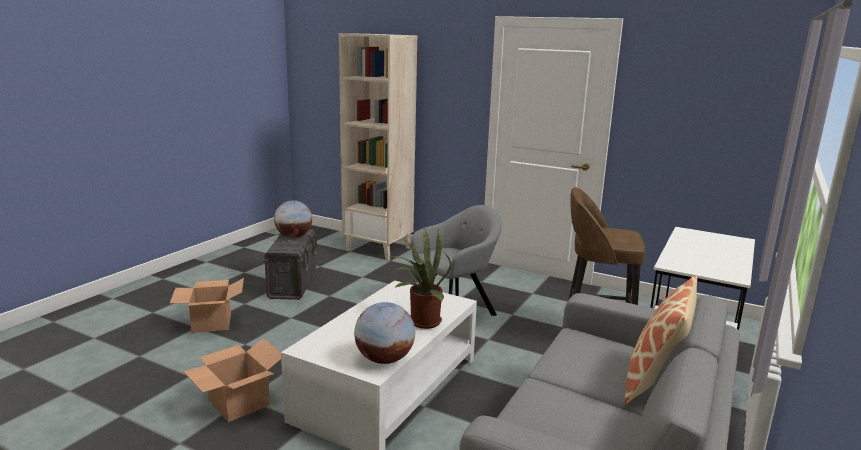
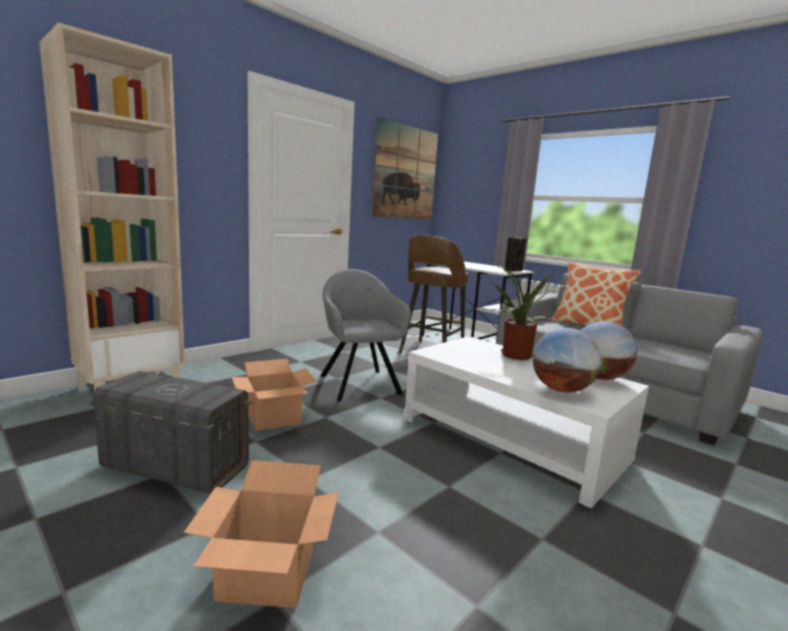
camera: 75 degrees left, 5 degrees down
cardboard box [184,338,281,422] -> cardboard box moved to [232,359,317,431]
globe [274,200,312,238] -> globe moved to [532,328,601,392]
none -> picture [372,117,438,220]
none -> black speaker [504,238,527,272]

